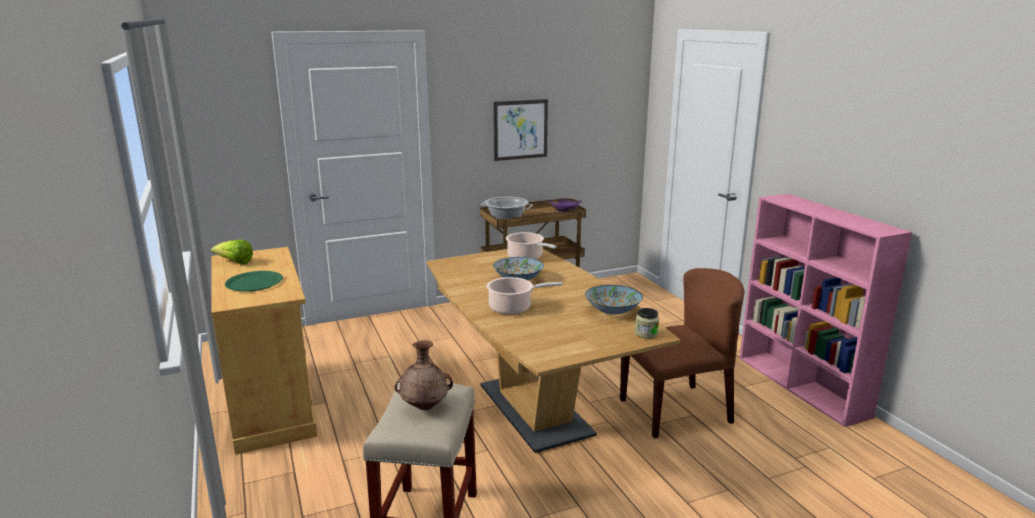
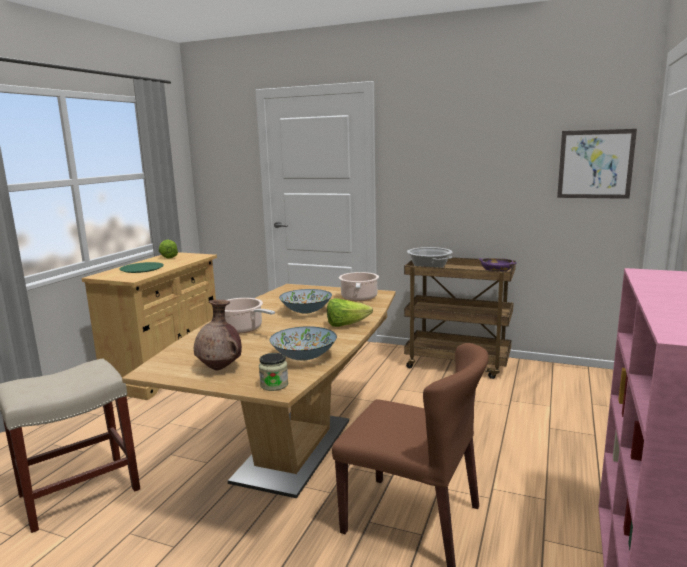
camera: 45 degrees right, 5 degrees down
brown vase [395,340,453,410] -> brown vase moved to [194,300,242,370]
picture [493,99,548,161] -> picture moved to [557,129,637,199]
none -> lettuce [327,298,373,327]

